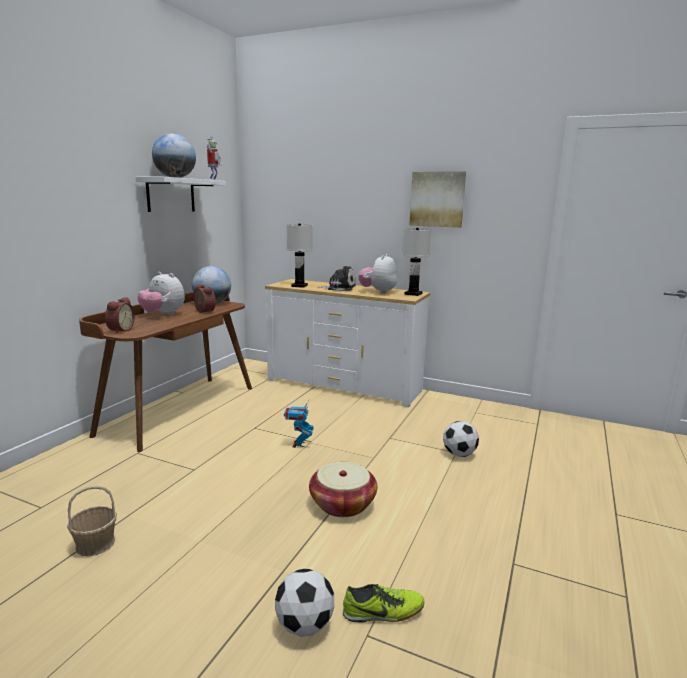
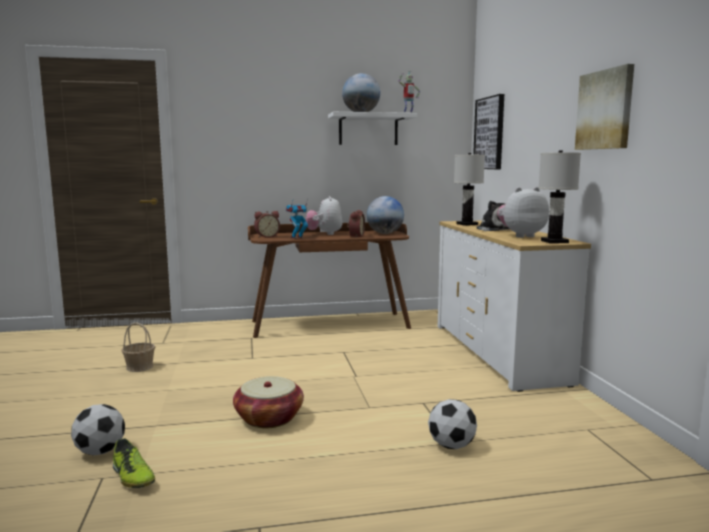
camera: 55 degrees right, 5 degrees down
toy robot [284,399,313,448] -> toy robot moved to [286,199,308,239]
none -> picture [473,94,504,169]

